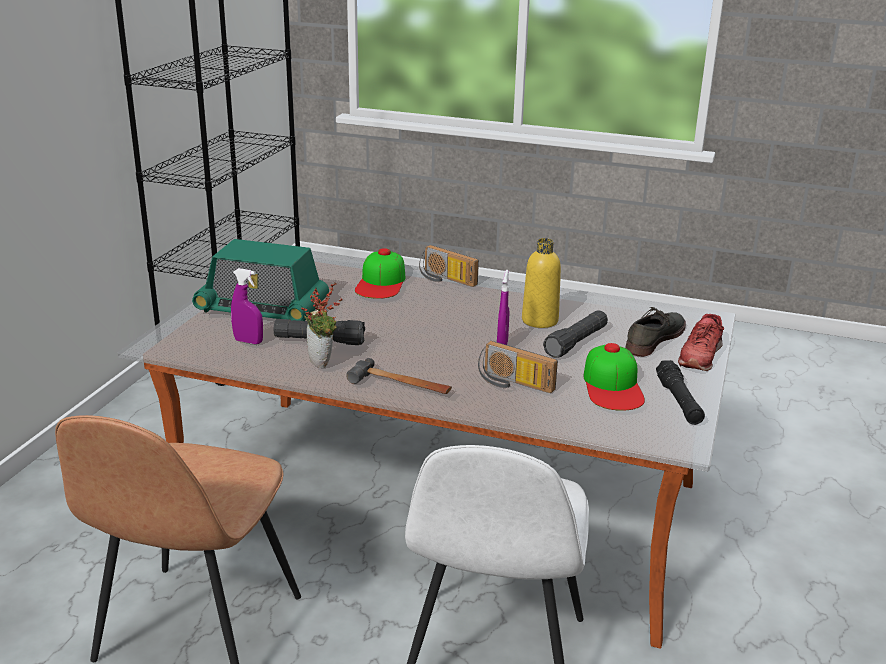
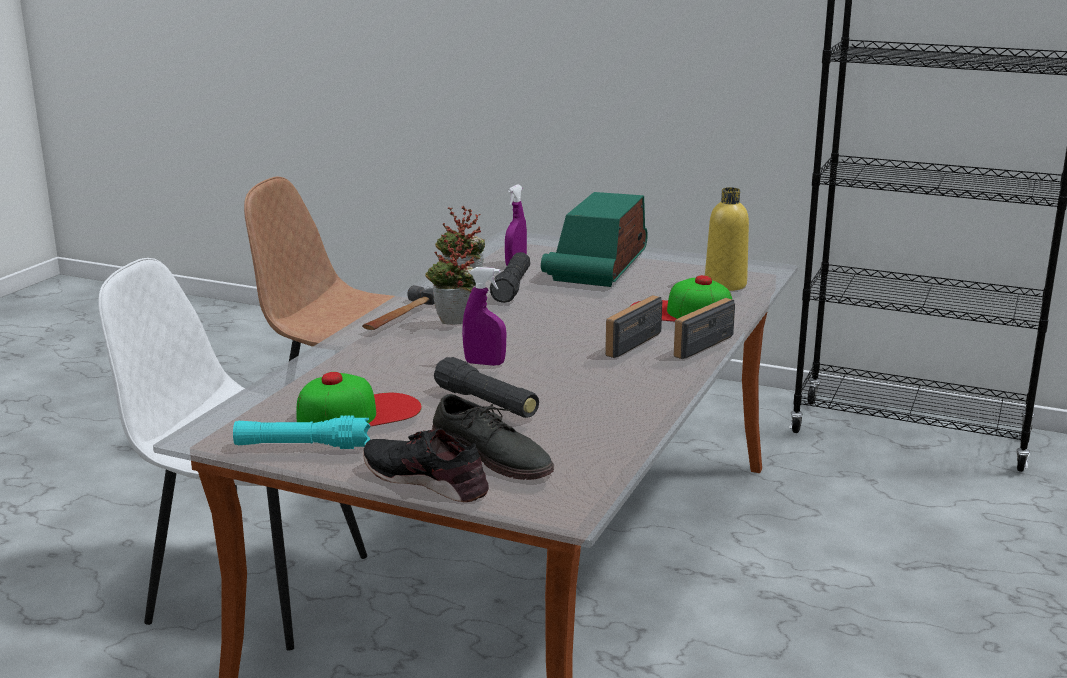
camera: 95 degrees right, 5 degrees down
radio [478,341,558,393] -> radio moved to [605,295,662,358]
yellow bottle [522,238,561,328] -> yellow bottle moved to [705,187,749,291]
cap [584,343,645,411] -> cap turned 150 degrees clockwise [297,372,422,427]
black flashlight [656,360,705,425] -> turquoise flashlight [233,416,370,449]
red shoe [678,314,724,371] -> black shoe [363,428,489,502]
none -> potted plant [425,234,476,325]

